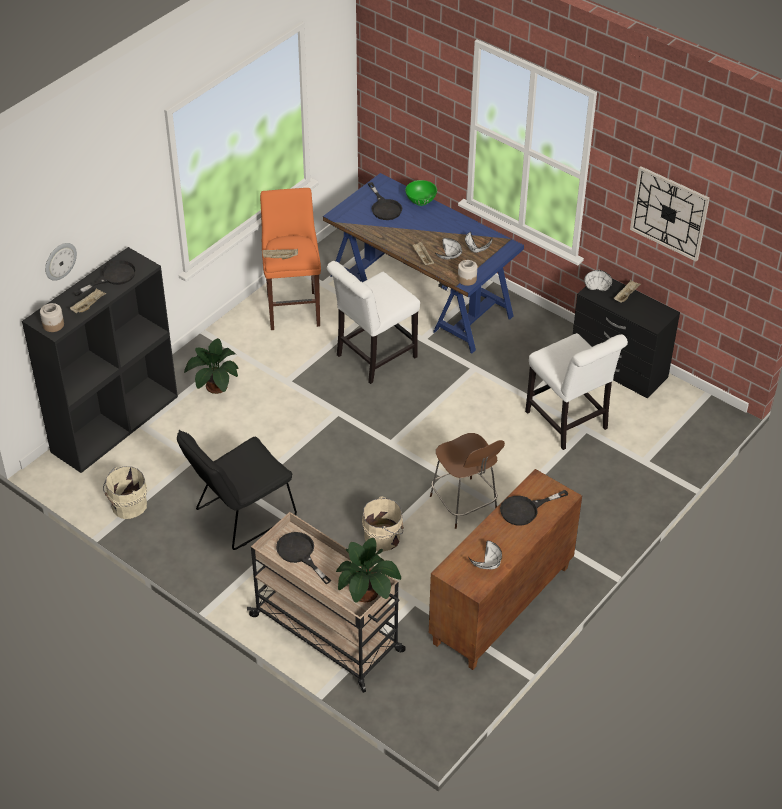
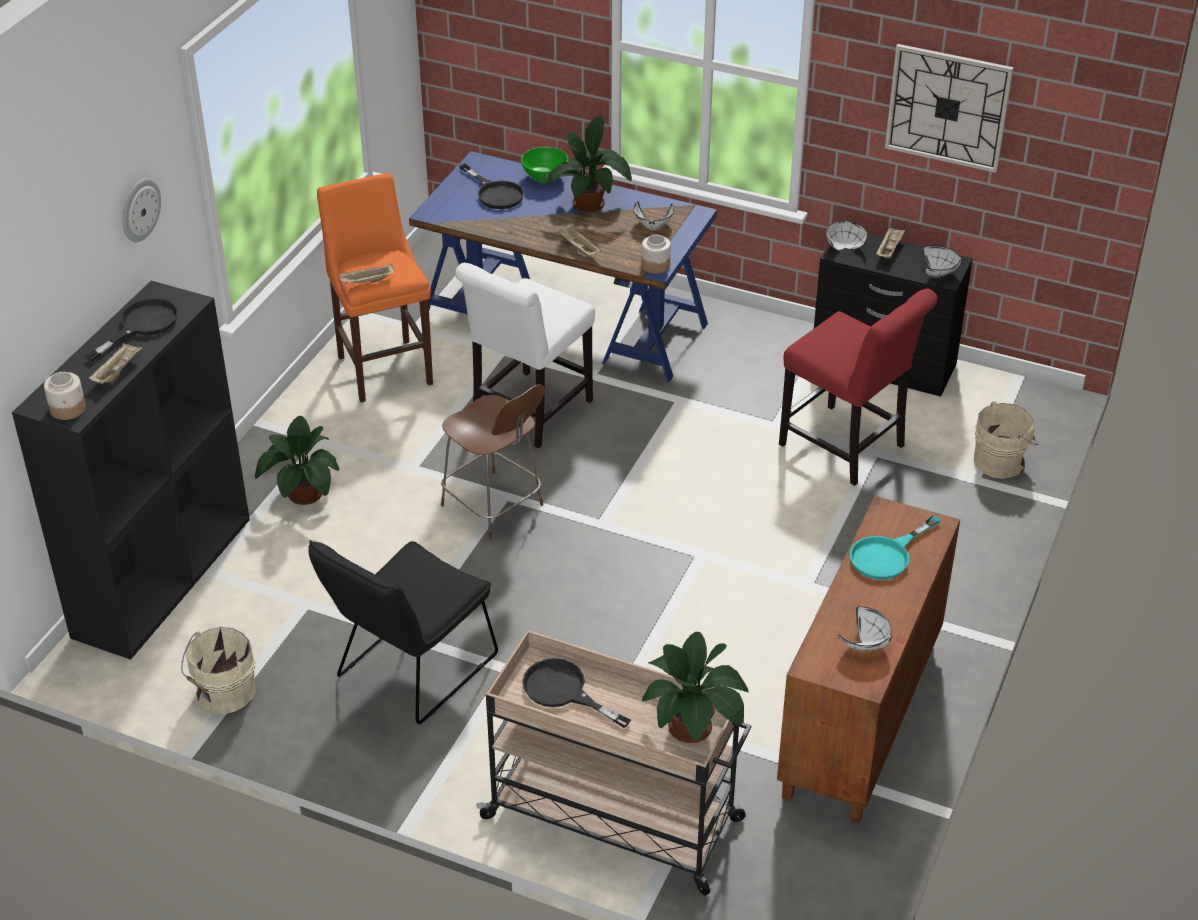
camera: 15 degrees left, 5 degrees down
wall clock [45,243,77,281] -> wall clock moved to [122,178,161,242]
beige bucket [362,496,404,551] -> beige bucket moved to [974,402,1038,479]
brown stool [430,433,505,529] -> brown stool moved to [441,384,545,540]
white bowl [435,238,462,260] -> white bowl moved to [923,245,961,276]
black frying pan [500,490,568,526] -> turquoise frying pan [850,515,941,580]
white chair [525,333,628,450] -> red chair [779,289,938,486]
none -> potted plant [546,115,632,213]

